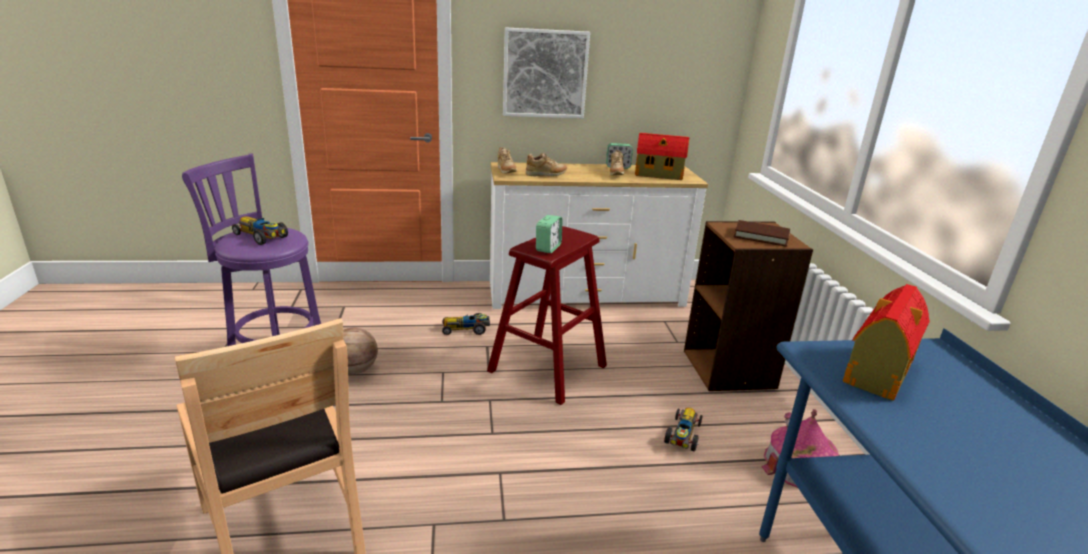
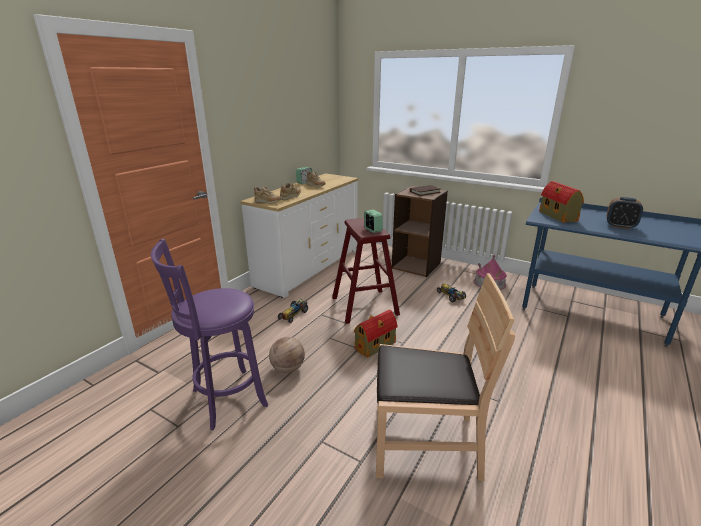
camera: 50 degrees left, 0 degrees up
toy car [232,216,288,245] -> none
picture [503,27,590,118] -> none
toy house [635,133,689,180] -> toy house moved to [354,310,398,358]
none -> alarm clock [607,197,643,229]

